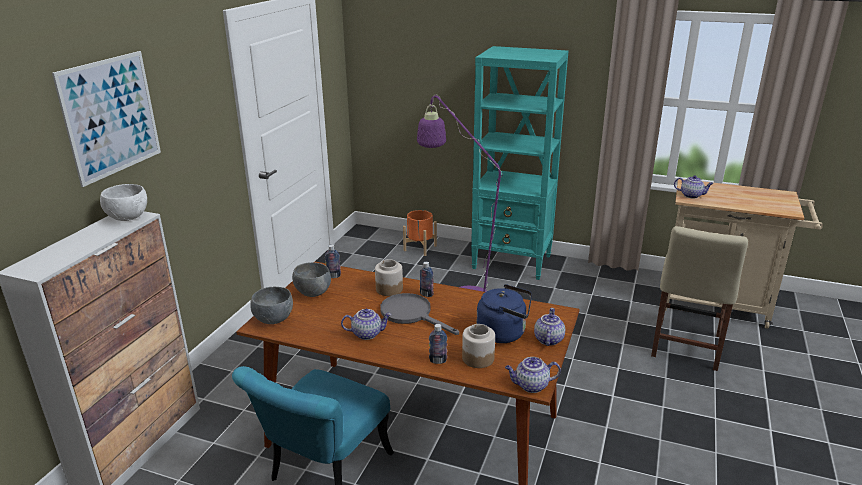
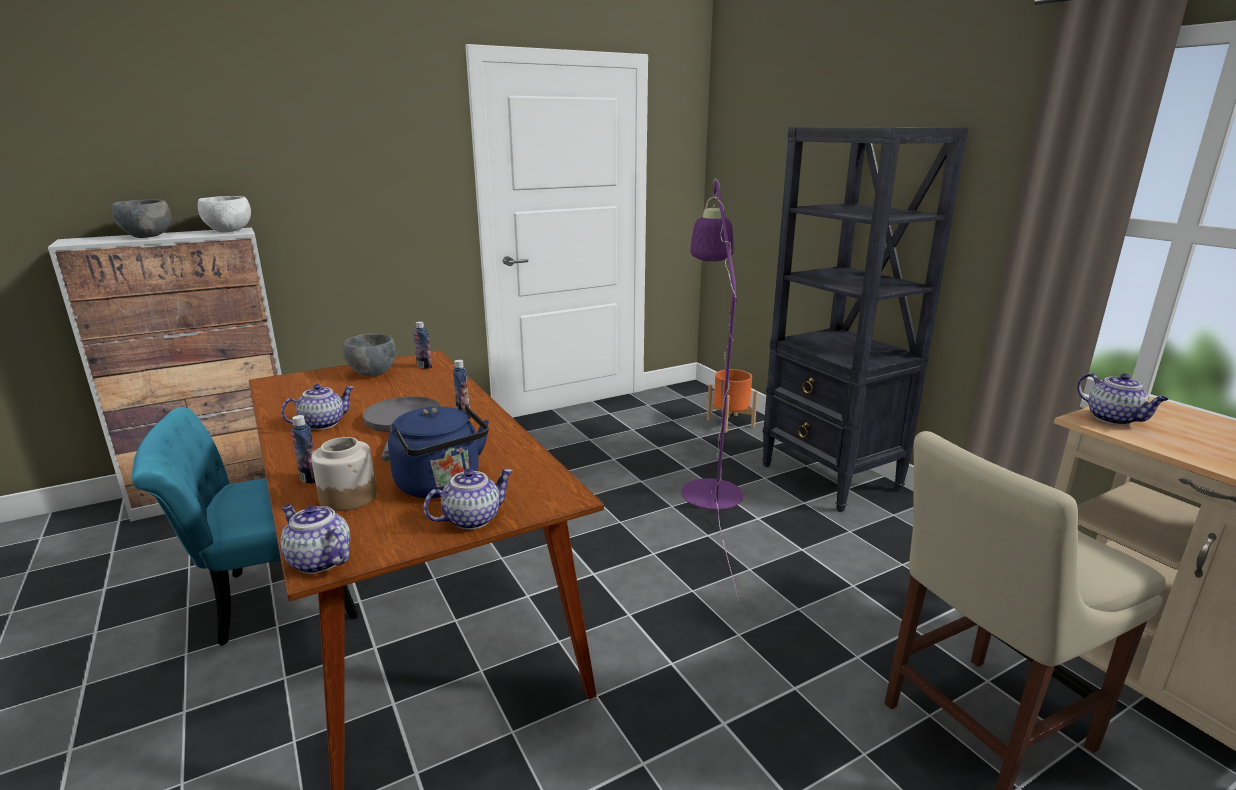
camera: 40 degrees right, 5 degrees down
picture [52,51,161,187] -> none
grey bowl [250,287,293,324] -> grey bowl moved to [112,199,172,238]
teapot [341,309,392,340] -> teapot turned 75 degrees counterclockwise [281,384,354,430]
jar [375,259,403,296] -> none
turquoise bookcase [471,46,568,280] -> black bookcase [762,127,968,512]

